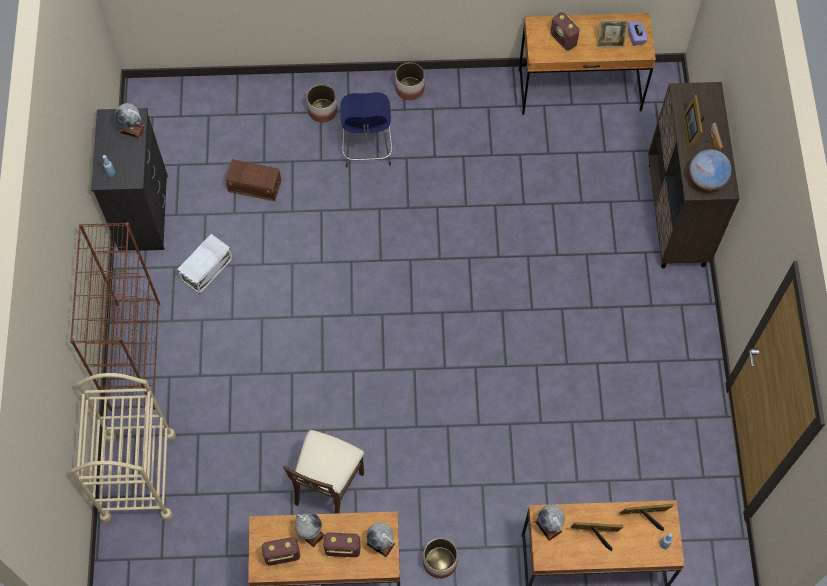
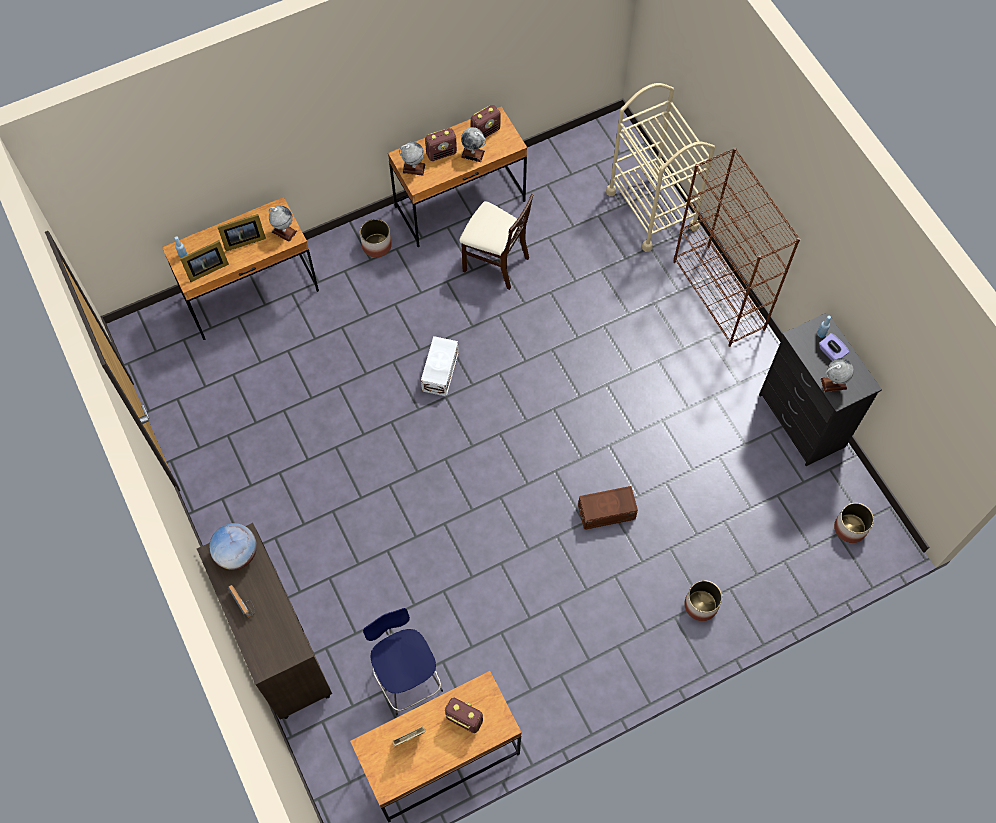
camera: 155 degrees right, 0 degrees up
white storage box [177,234,233,294] -> white storage box moved to [421,336,459,397]
brown storage box [225,159,281,201] -> brown storage box moved to [578,486,638,530]
beige chair [283,430,364,514] -> beige chair turned 120 degrees clockwise [459,194,533,290]
blue stool [340,92,393,168] -> blue stool moved to [363,608,443,716]
planter [395,62,425,100] -> planter moved to [834,503,874,543]
purple tissue box [628,21,648,46] -> purple tissue box moved to [819,333,849,361]
picture frame [682,95,704,152] -> none

